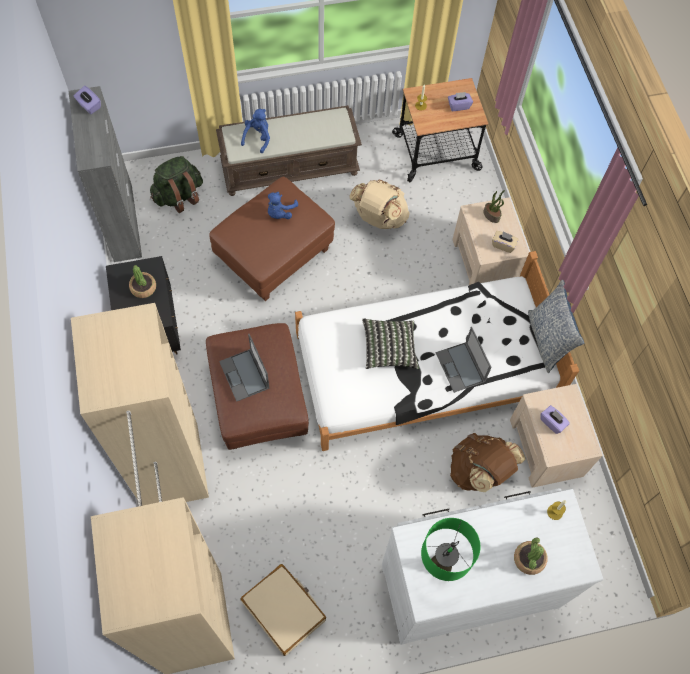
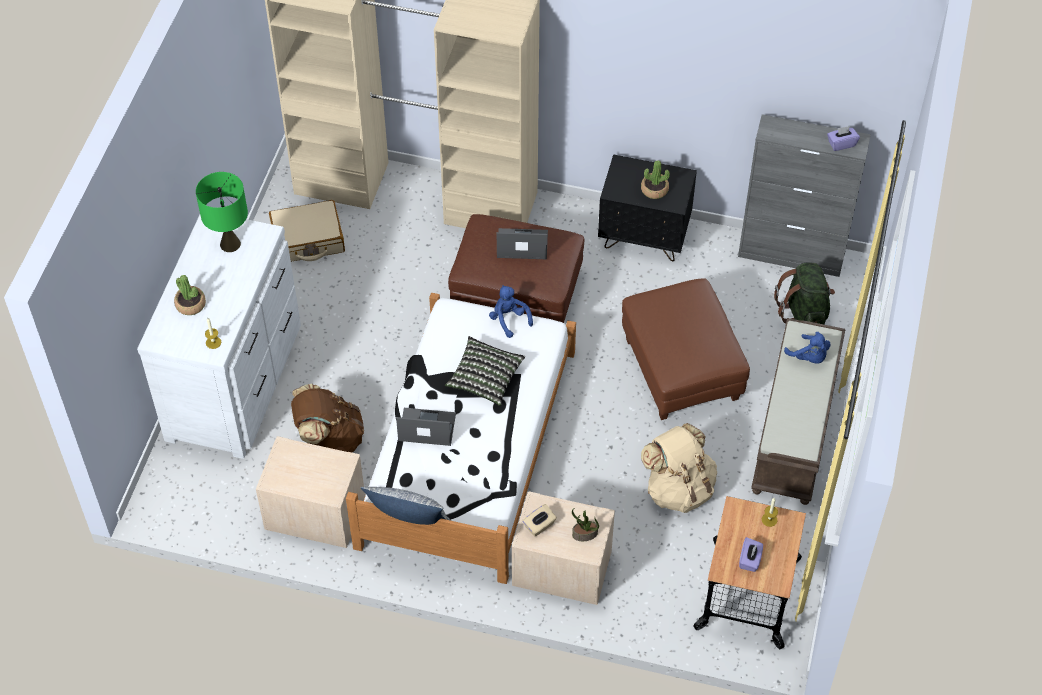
camera: 120 degrees right, 10 degrees down
blue plush toy [268,192,298,219] -> blue plush toy moved to [489,285,533,338]
purple tissue box [540,405,570,434] -> none

